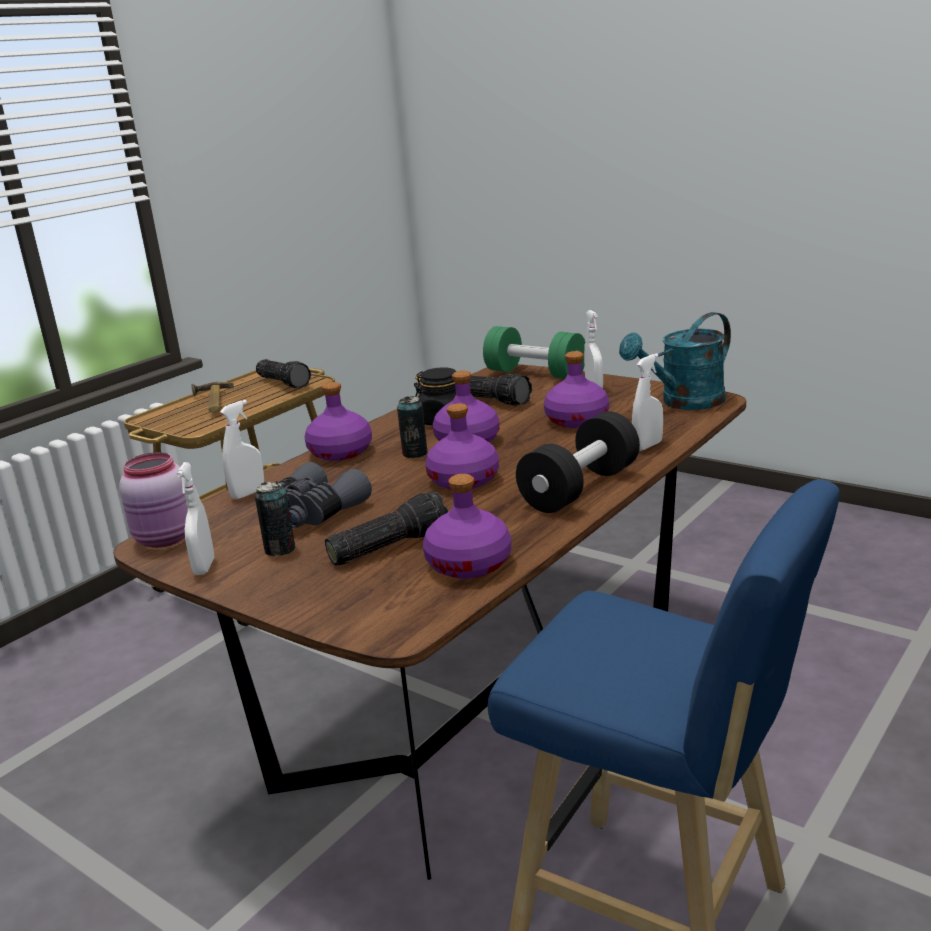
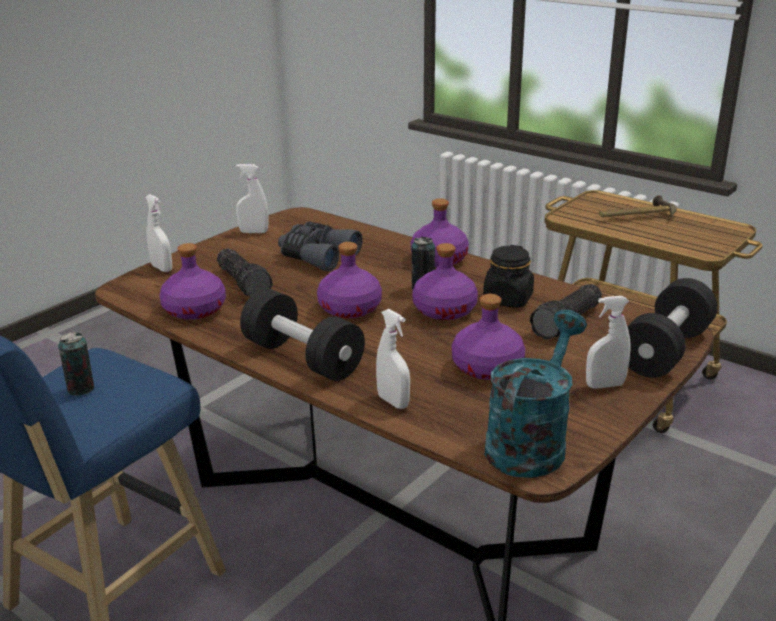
camera: 90 degrees right, 5 degrees up
pink jar [119,452,188,548] -> none
white spray bottle [220,400,264,499] -> white spray bottle moved to [145,194,172,272]
can [255,481,296,556] -> can moved to [58,332,94,396]
flashlight [256,359,311,388] -> none
green dumbbell [483,326,585,379] -> black dumbbell [627,278,718,378]
turquoise watering can [619,312,731,410] -> turquoise watering can turned 60 degrees clockwise [485,310,587,478]

